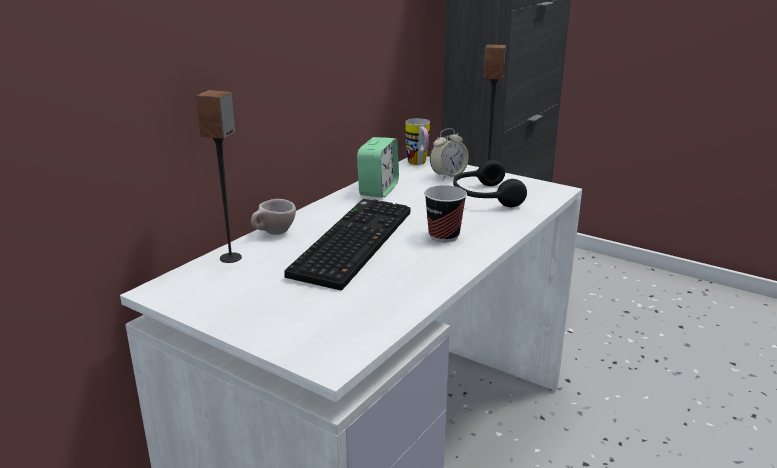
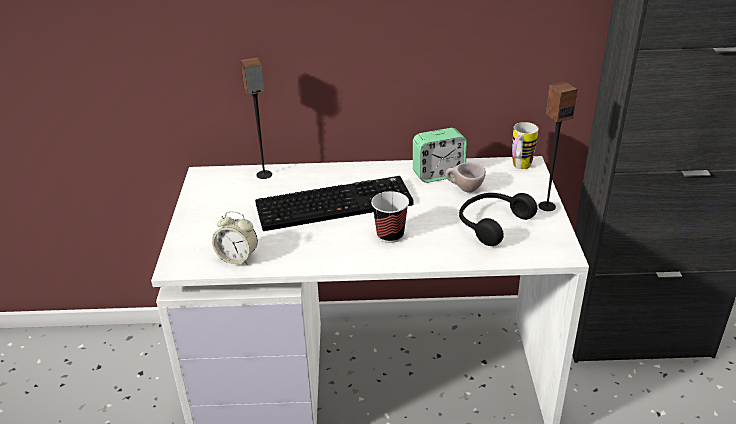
camera: 55 degrees right, 10 degrees up
beige cup [251,199,296,235] -> beige cup moved to [445,162,486,193]
alarm clock [430,128,469,180] -> alarm clock moved to [212,211,258,265]

